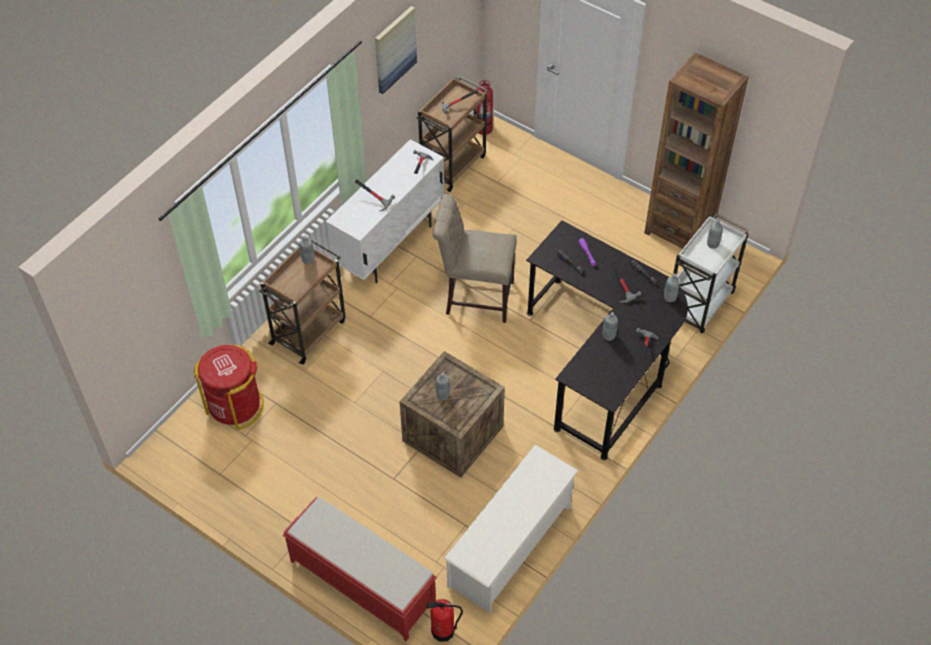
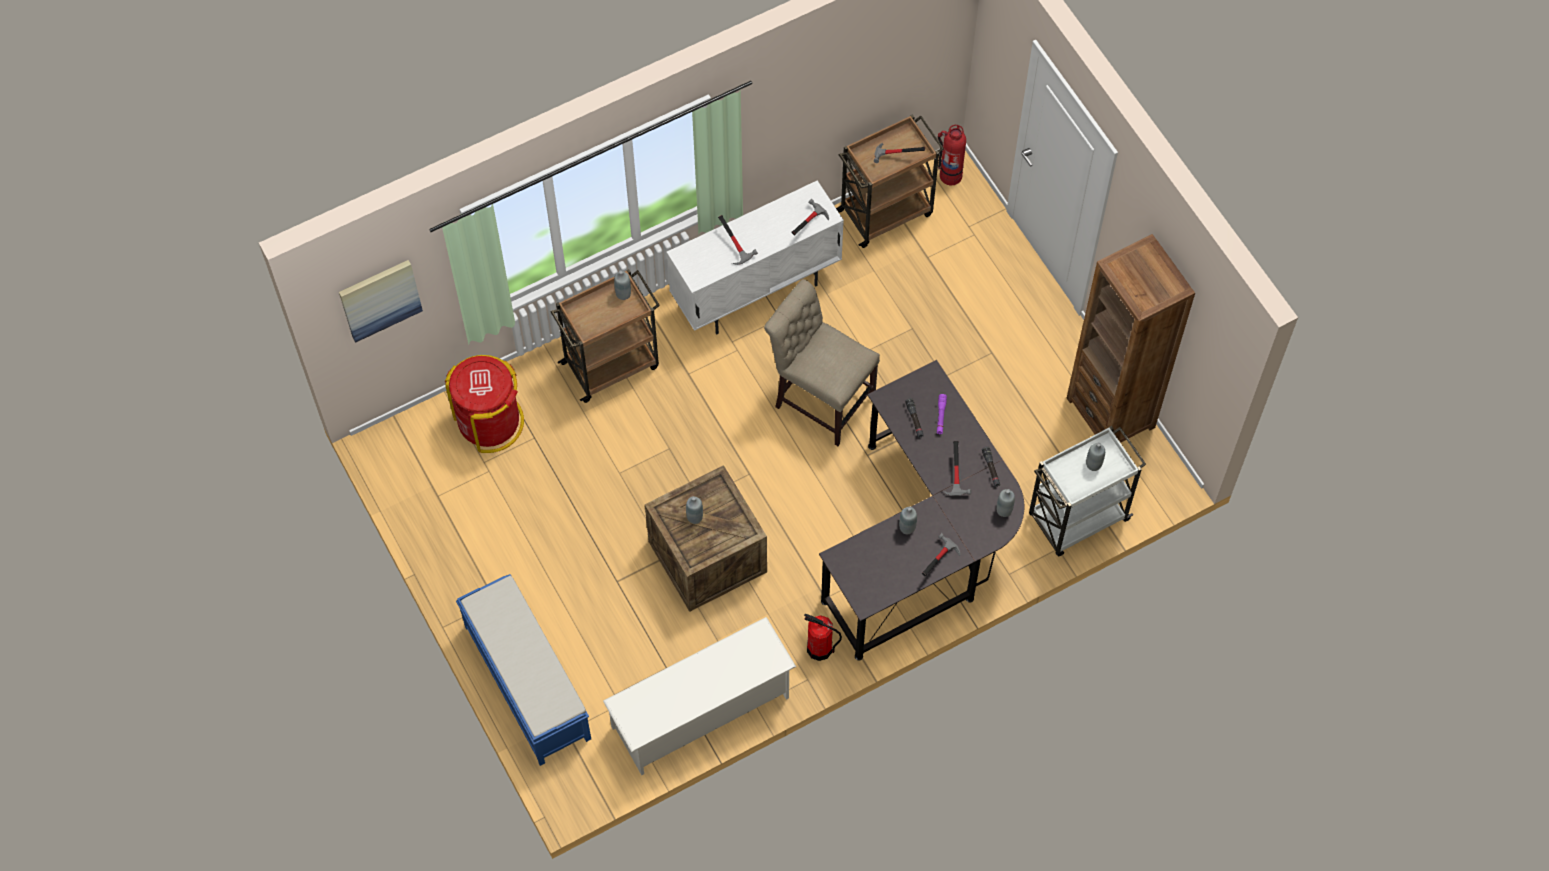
camera: 25 degrees right, 10 degrees up
red bench [283,497,437,641] -> blue bench [456,574,591,766]
picture [375,6,417,94] -> picture moved to [339,260,423,343]
fire extinguisher [426,599,463,642] -> fire extinguisher moved to [804,614,842,661]

